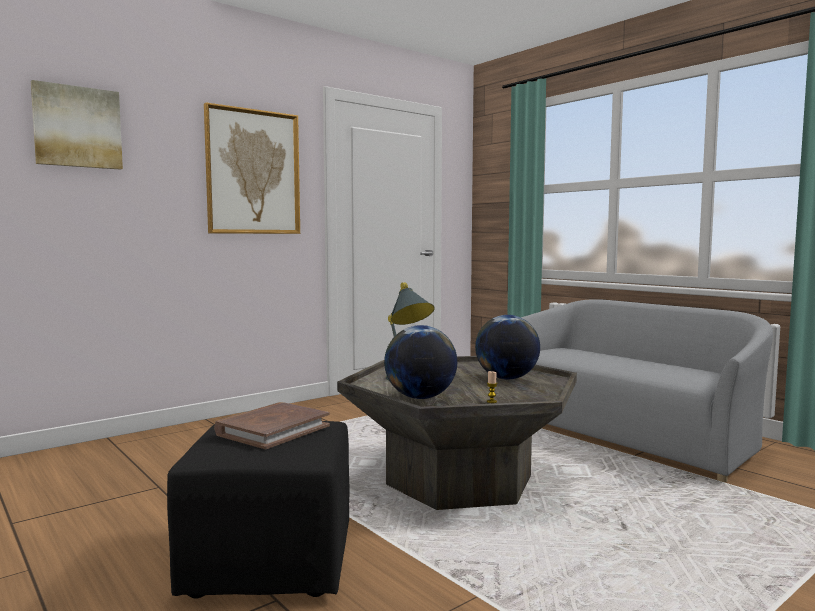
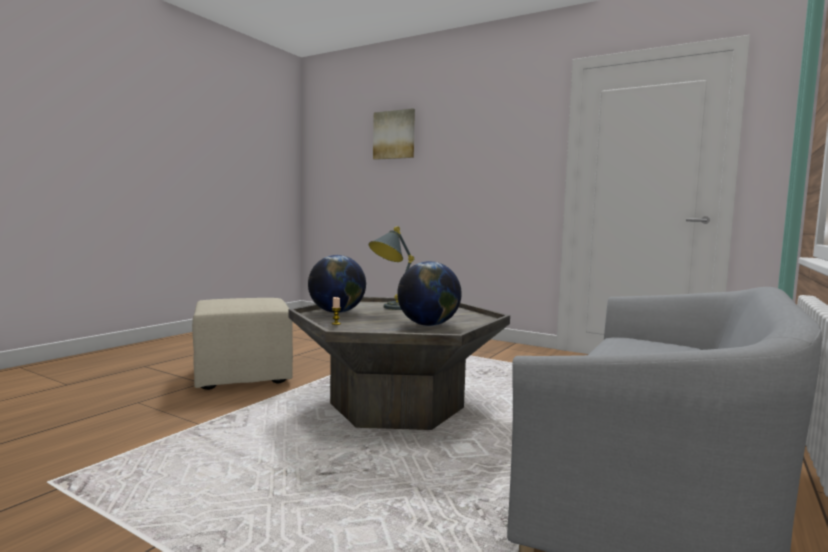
camera: 70 degrees right, 0 degrees up
black ottoman [167,421,350,599] -> beige ottoman [192,298,293,390]
picture [204,103,300,234] -> none
brown book [214,402,330,449] -> none

